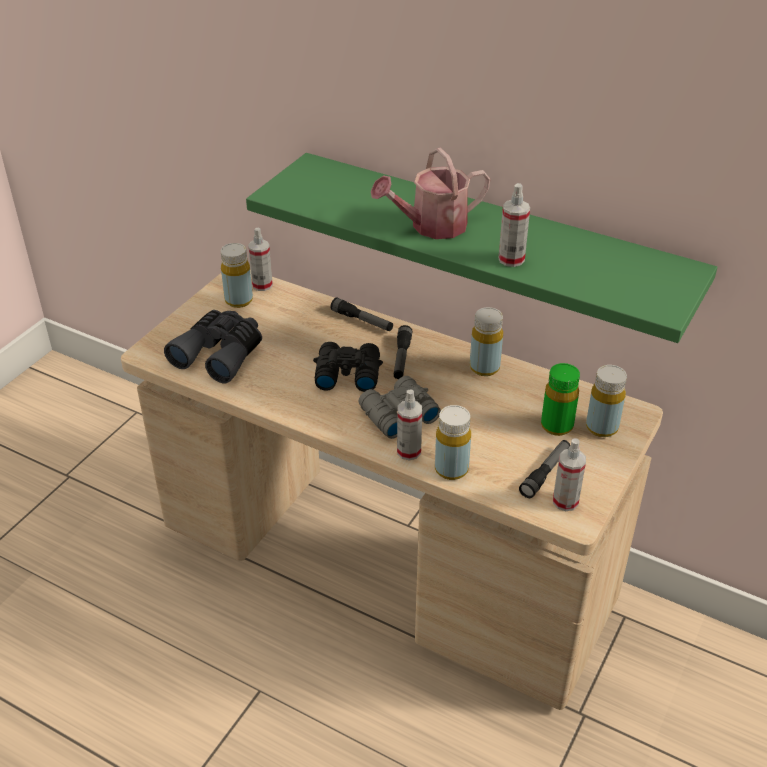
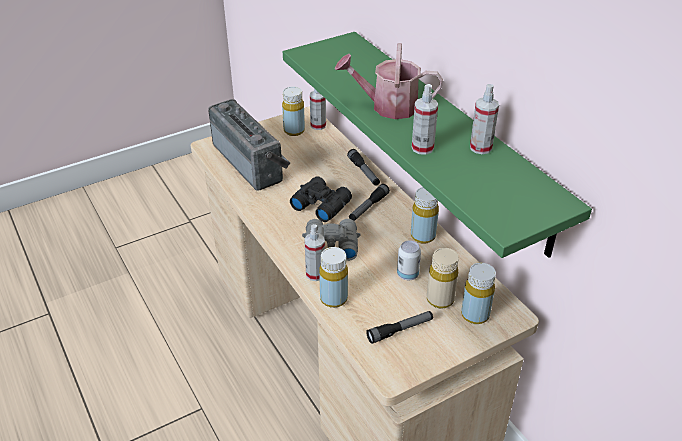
camera: 30 degrees right, 0 degrees up
grey binoculars [164,310,262,383] -> radio [208,99,290,190]
green bottle [541,363,580,436] -> beige bottle [427,248,459,309]
spray bottle [553,438,586,511] -> spray bottle moved to [470,84,499,154]
none -> can [397,240,421,280]

